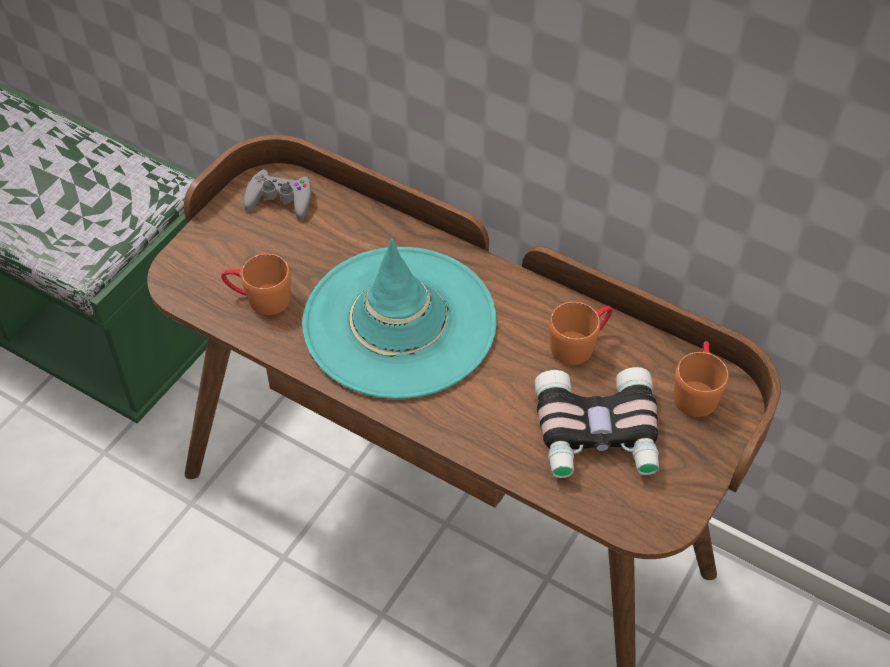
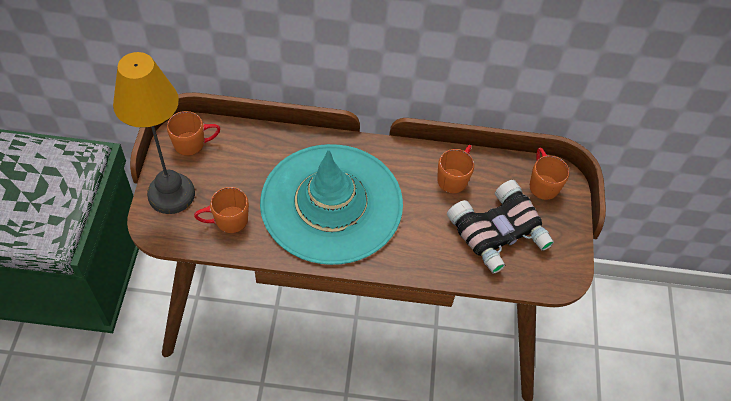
camera: 30 degrees left, 5 degrees up
grey game controller [244,169,311,220] -> orange mug [167,111,220,156]
none -> table lamp [113,52,195,214]

